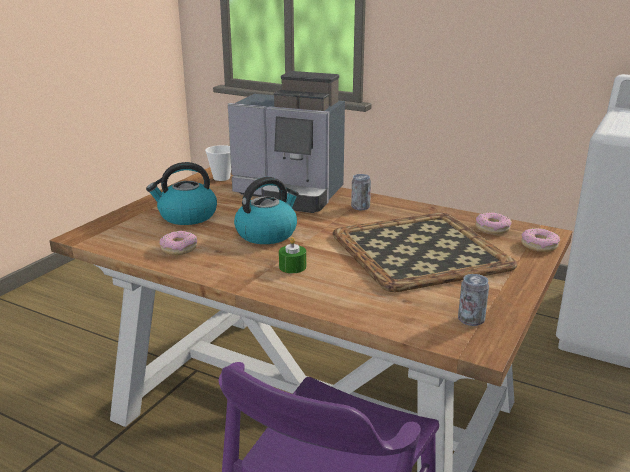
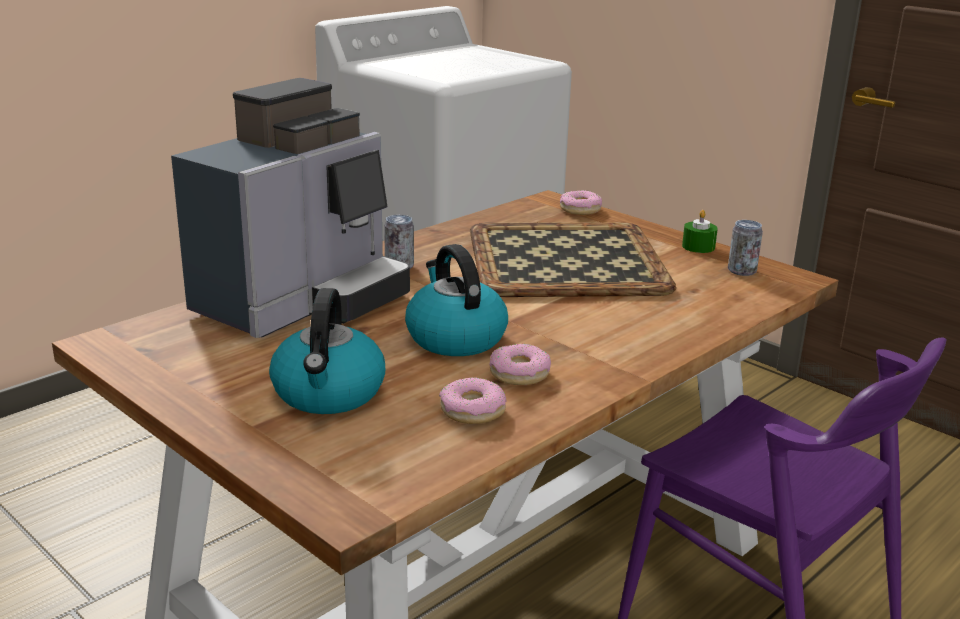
camera: 75 degrees left, 0 degrees up
cup [205,145,231,181] -> none
green candle [279,237,306,273] -> green candle moved to [682,210,718,253]
donut [476,212,512,234] -> donut moved to [489,344,551,385]

